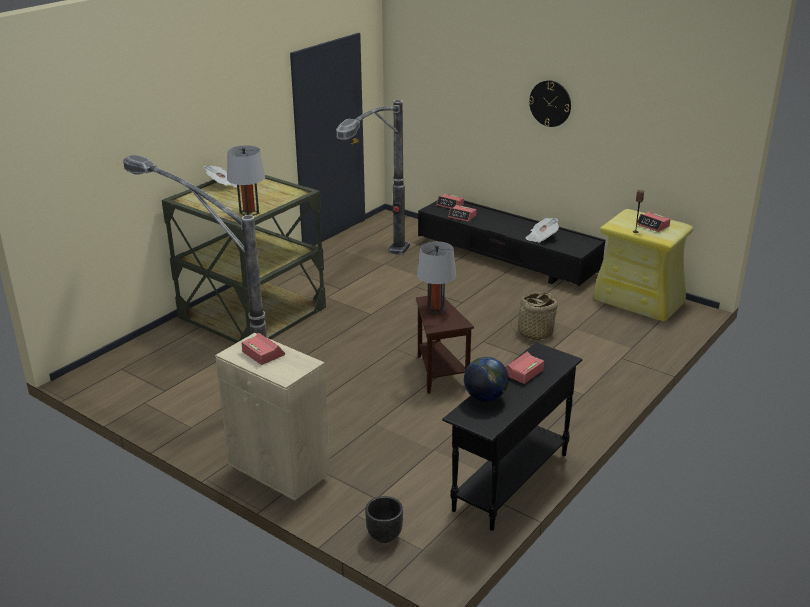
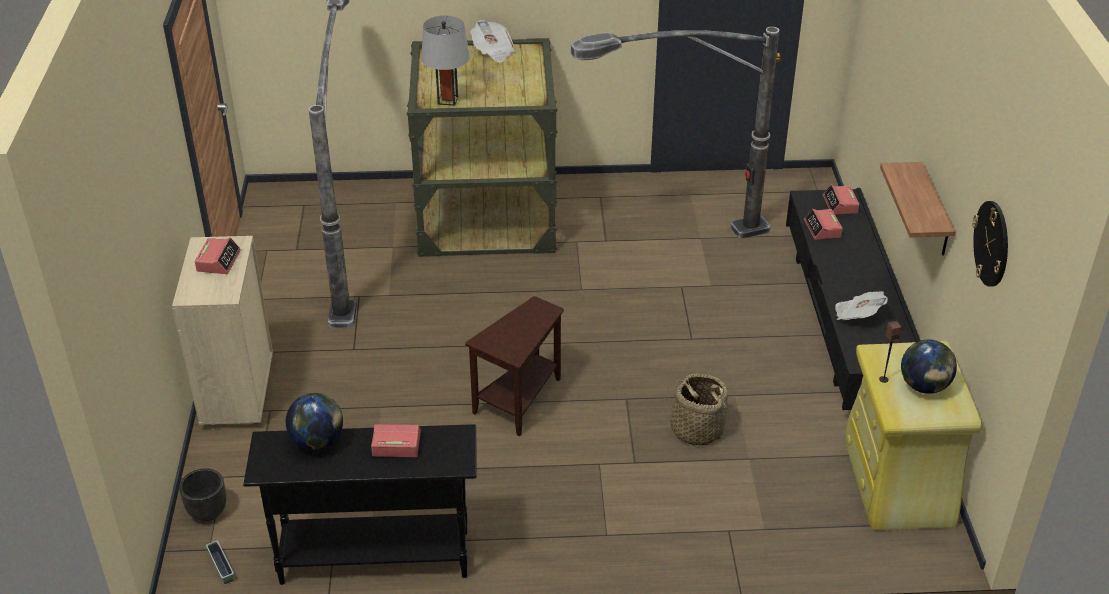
camera: 50 degrees right, 10 degrees up
grey table lamp [417,241,456,314] -> none
wall clock [529,80,571,127] -> wall clock moved to [972,201,1008,287]
alarm clock [637,212,671,232] -> globe [901,340,957,394]
none -> planter [206,541,234,584]
none -> shelf [880,162,955,255]

